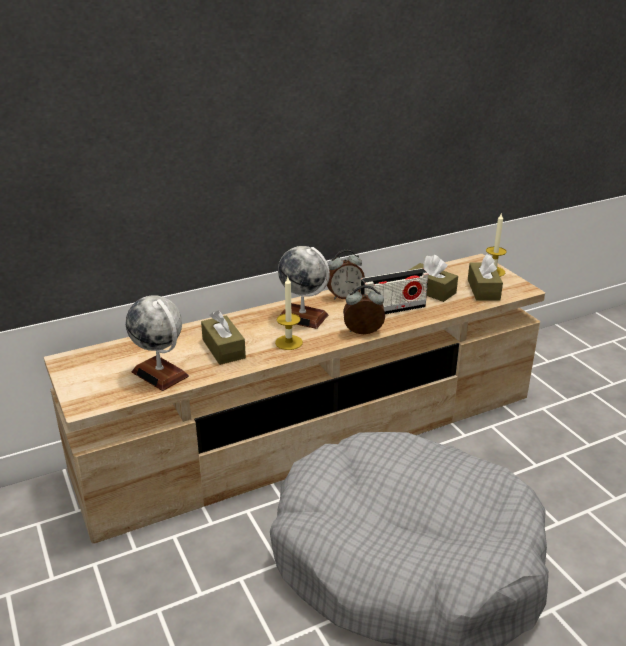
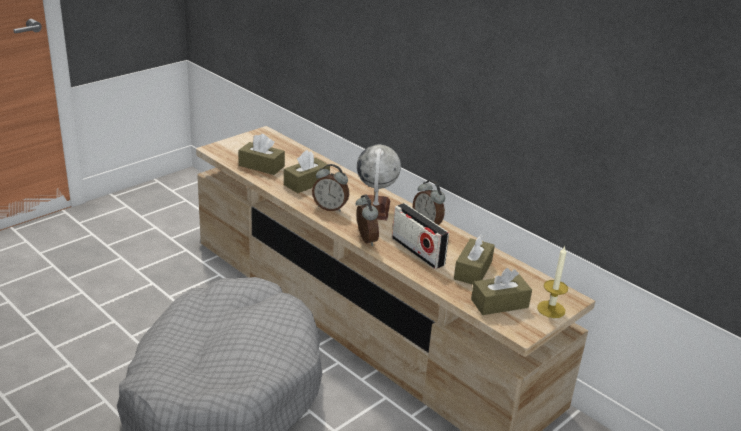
camera: 70 degrees right, 0 degrees up
globe [126,295,189,391] -> brown tissue box [238,134,285,175]
candle [275,277,303,350] -> alarm clock [312,164,349,212]

